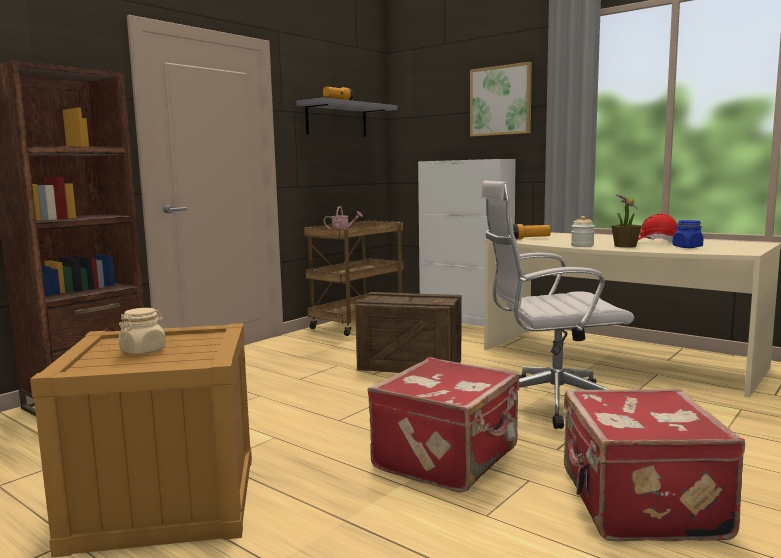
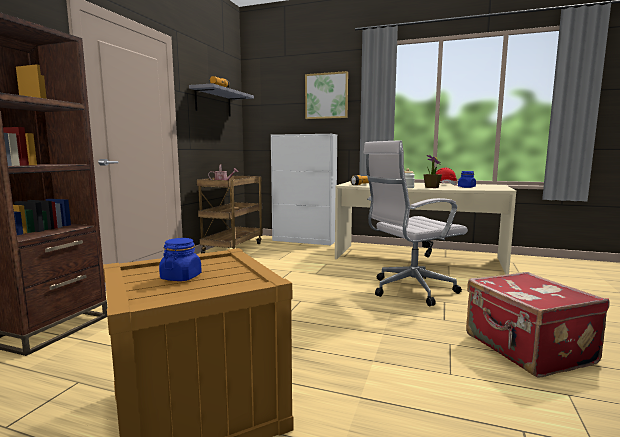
camera: 20 degrees left, 0 degrees up
beige jar [119,308,166,355] -> blue jar [159,238,202,281]
crate [355,292,462,373] -> none
red suitcase [368,357,519,493] -> none

